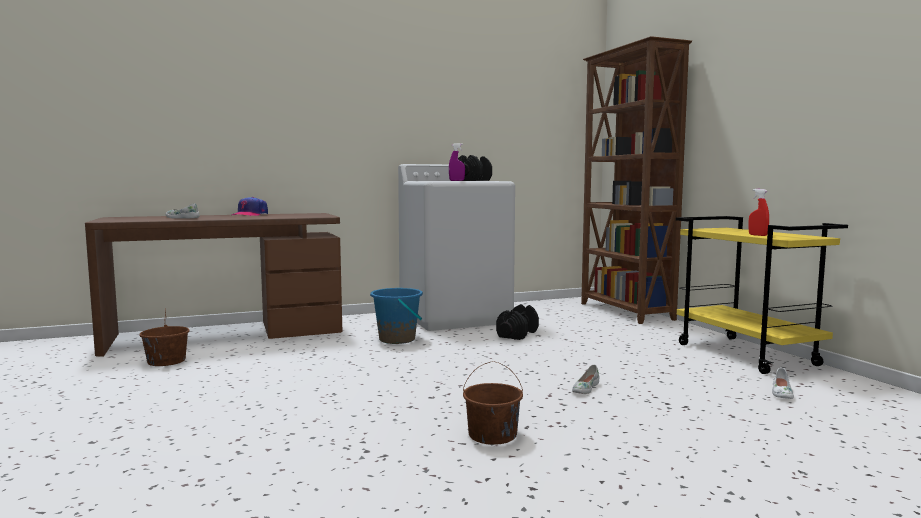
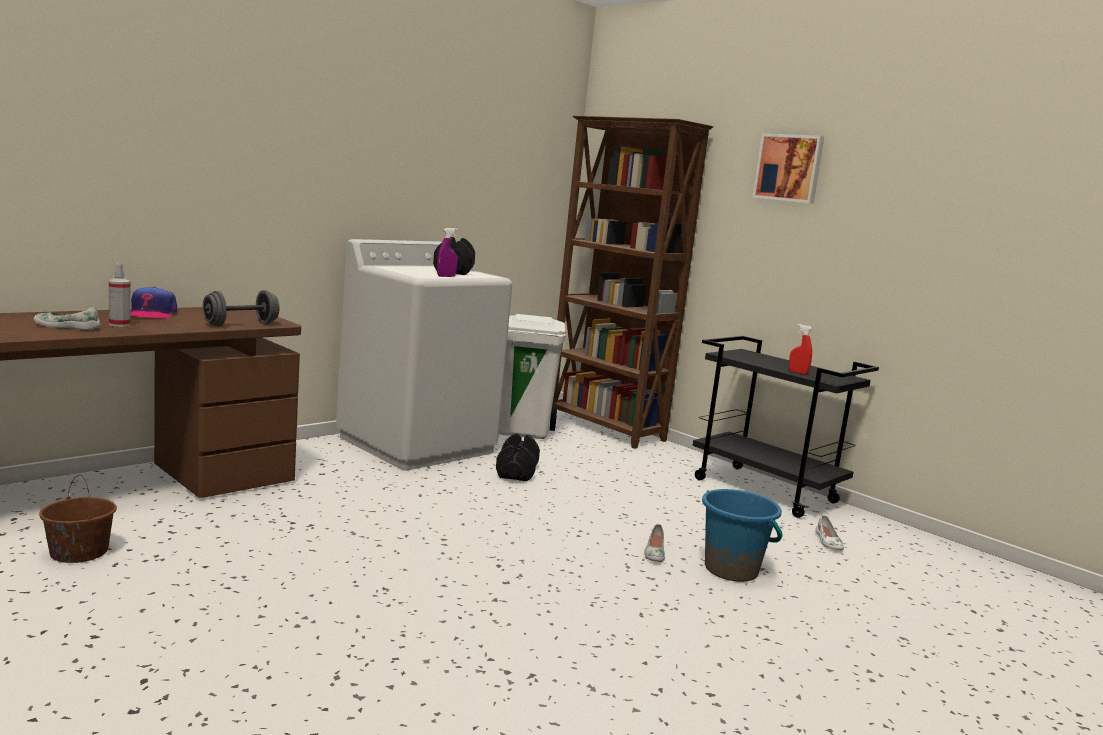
camera: 25 degrees left, 5 degrees up
blue bucket [370,288,423,344] -> blue bucket moved to [702,489,783,582]
brown bucket [463,361,523,445] -> none
yellow cart [676,216,848,374] -> black cart [693,336,879,518]
none -> spray bottle [109,264,131,327]
none -> grey dumbbell [202,290,279,326]
none -> white trash can [499,314,566,439]
none -> picture [752,133,824,204]

